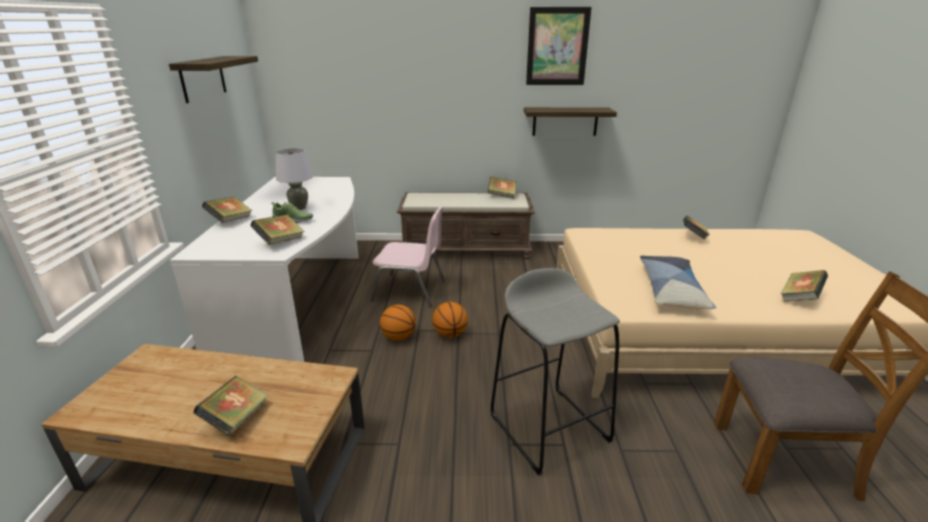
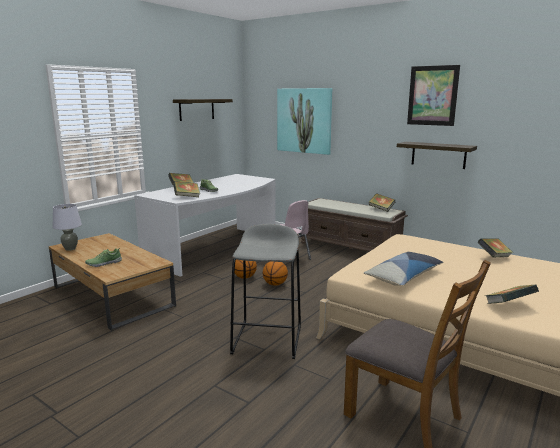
camera: 35 degrees right, 10 degrees down
book [193,376,268,436] -> shoe [85,248,122,267]
grey table lamp [275,148,313,210] -> grey table lamp moved to [53,204,82,251]
none -> picture [277,88,332,155]

